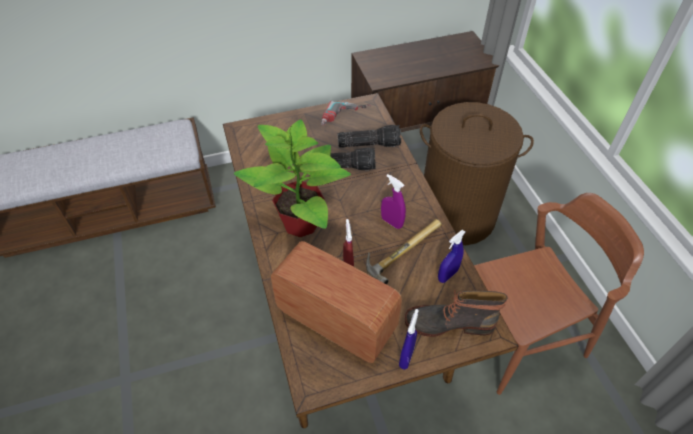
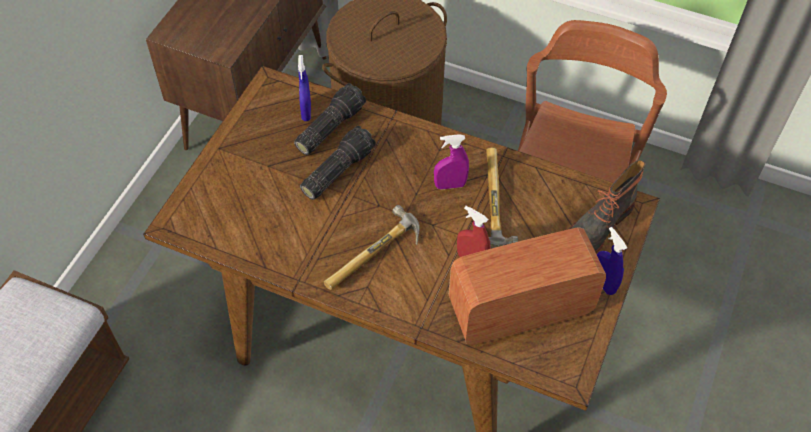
camera: 50 degrees left, 5 degrees up
potted plant [234,119,351,237] -> hammer [324,205,420,290]
power drill [321,101,371,125] -> none
blue spray bottle [438,230,465,283] -> blue spray bottle moved to [298,55,311,121]

